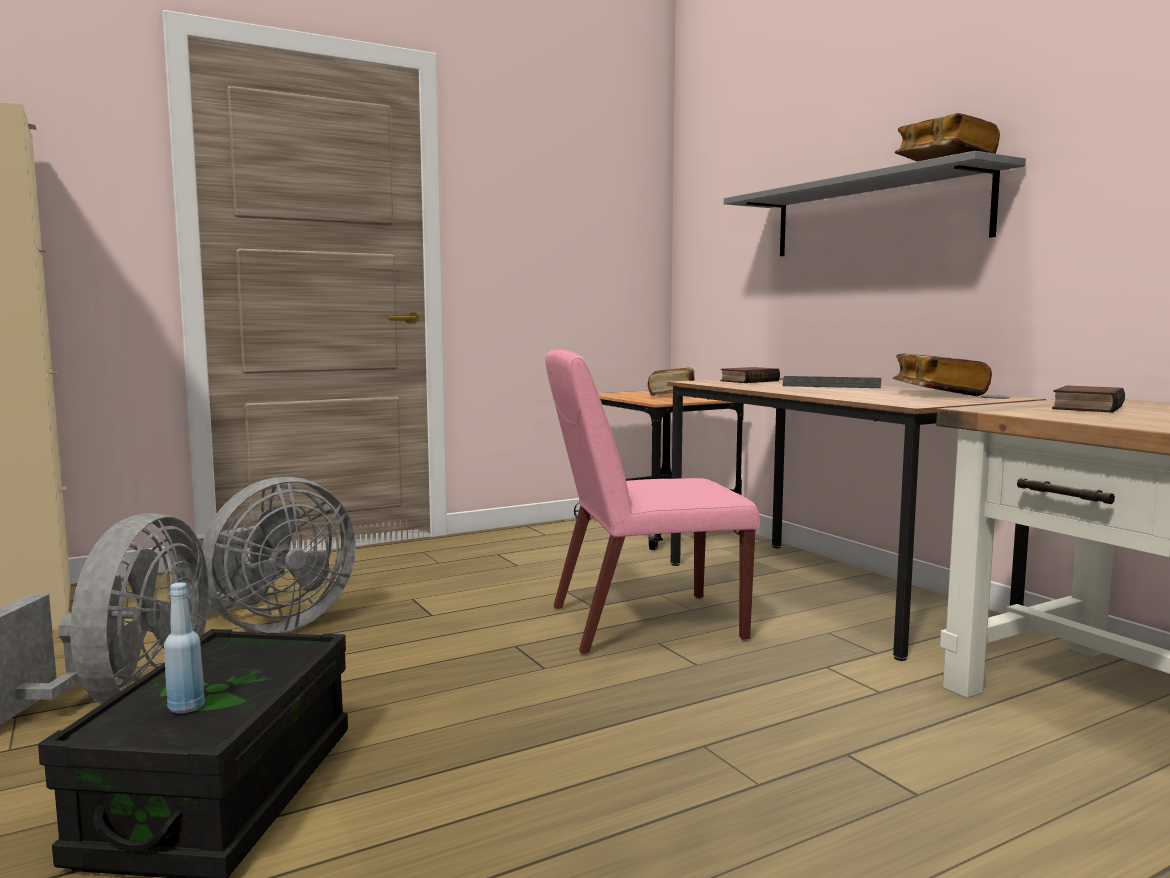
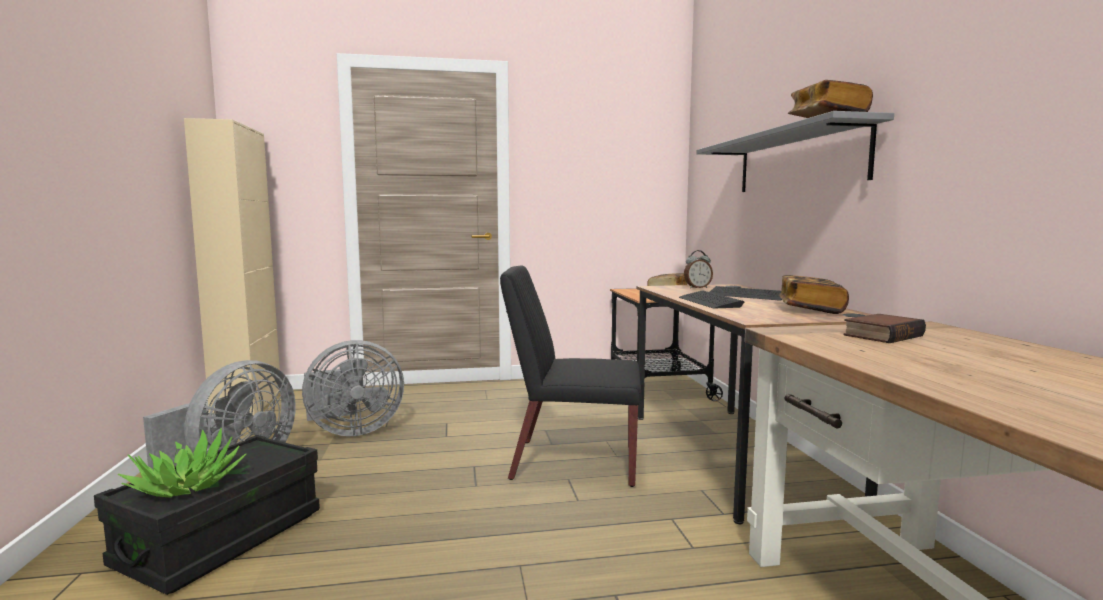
camera: 20 degrees right, 0 degrees up
blue bottle [164,582,205,713] -> potted plant [117,428,246,498]
pink chair [545,350,760,655] -> black chair [500,266,641,487]
book [720,367,780,383] -> alarm clock [684,250,713,288]
none -> keyboard [679,290,744,308]

